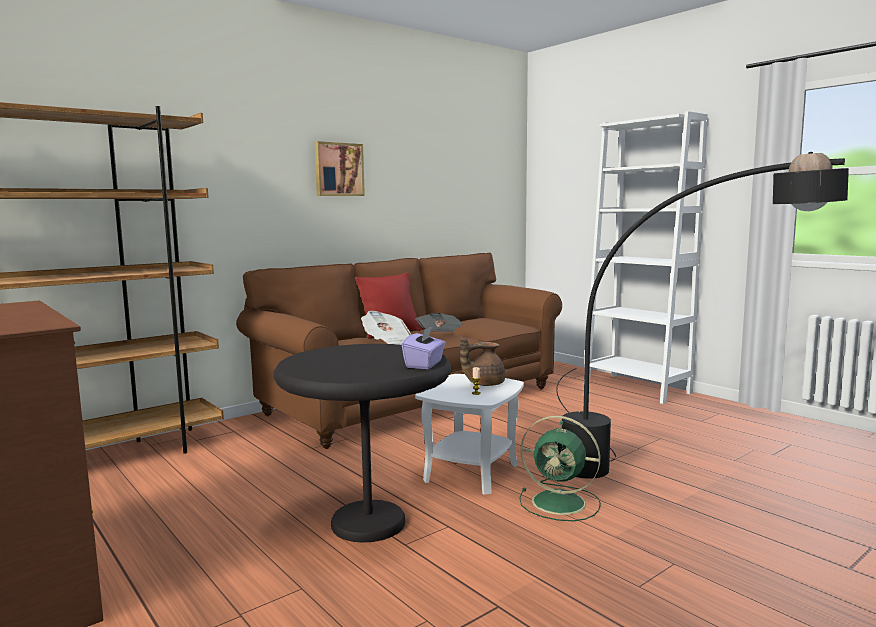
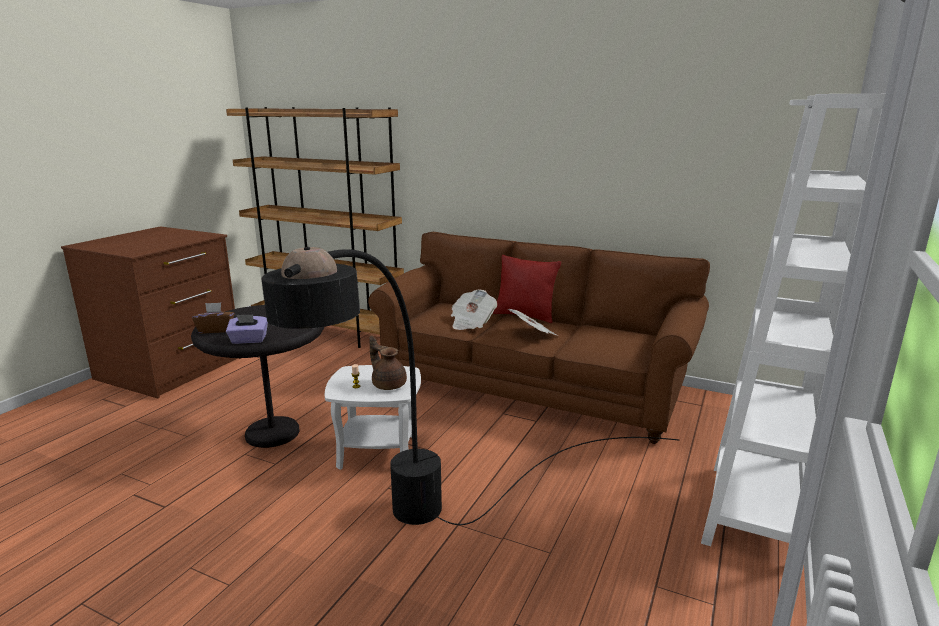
camera: 65 degrees right, 10 degrees up
picture [315,141,365,196] -> none
green fan [519,416,601,521] -> none
none -> brown tissue box [192,302,235,334]

